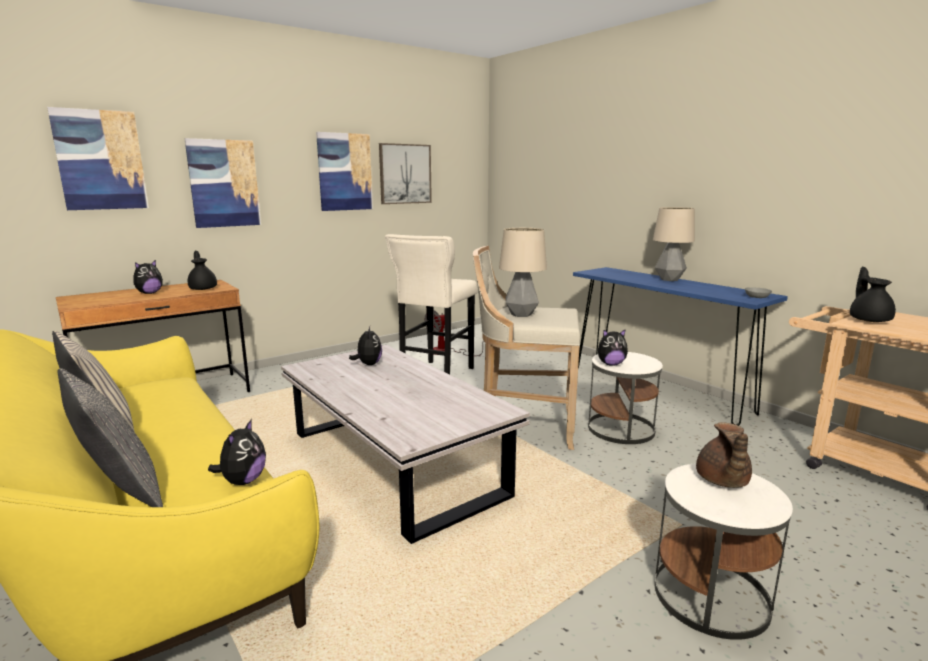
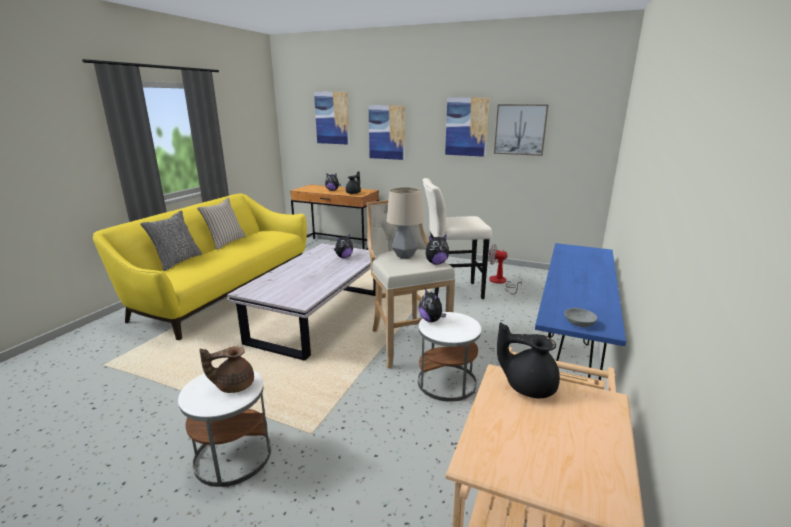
camera: 60 degrees right, 5 degrees up
plush toy [208,419,266,485] -> plush toy moved to [426,234,449,265]
table lamp [653,207,695,281] -> none
black teapot [850,267,896,322] -> black teapot turned 135 degrees counterclockwise [497,322,560,398]

